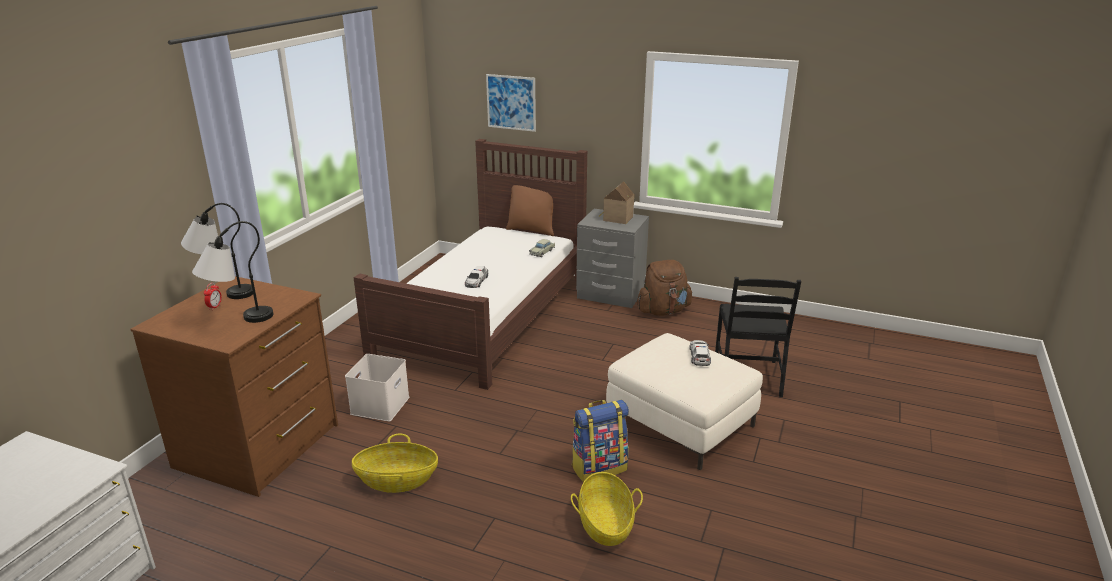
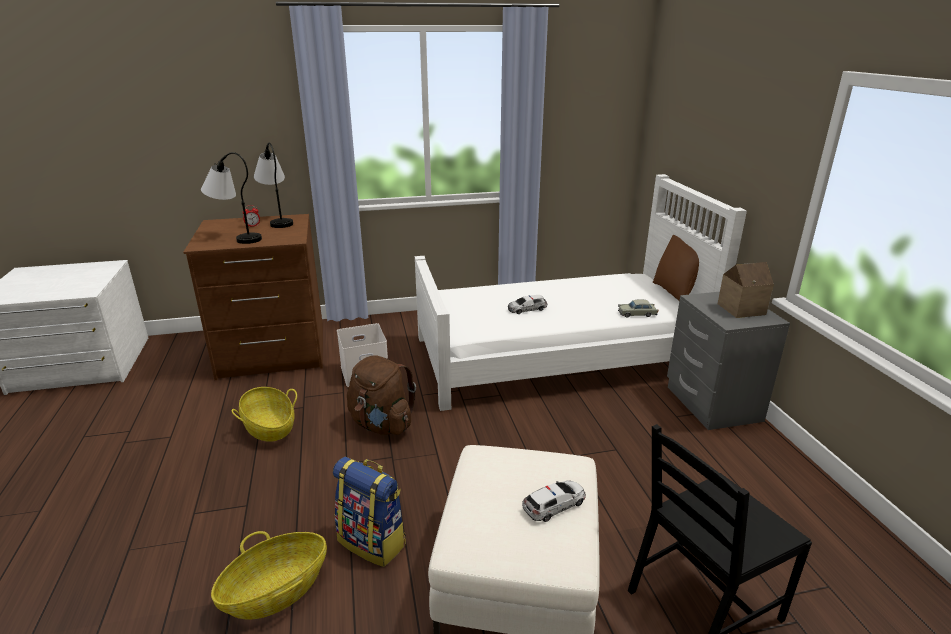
camera: 55 degrees right, 0 degrees up
brown bed [353,139,587,390] -> white bed [415,174,747,411]
picture [486,74,536,132] -> none
brown backpack [637,260,692,316] -> brown backpack moved to [347,355,416,435]

